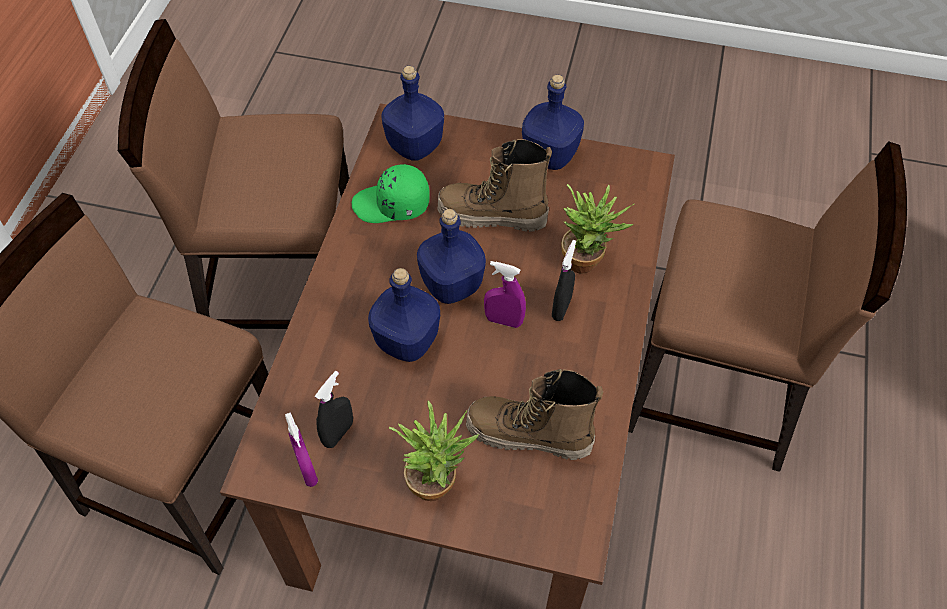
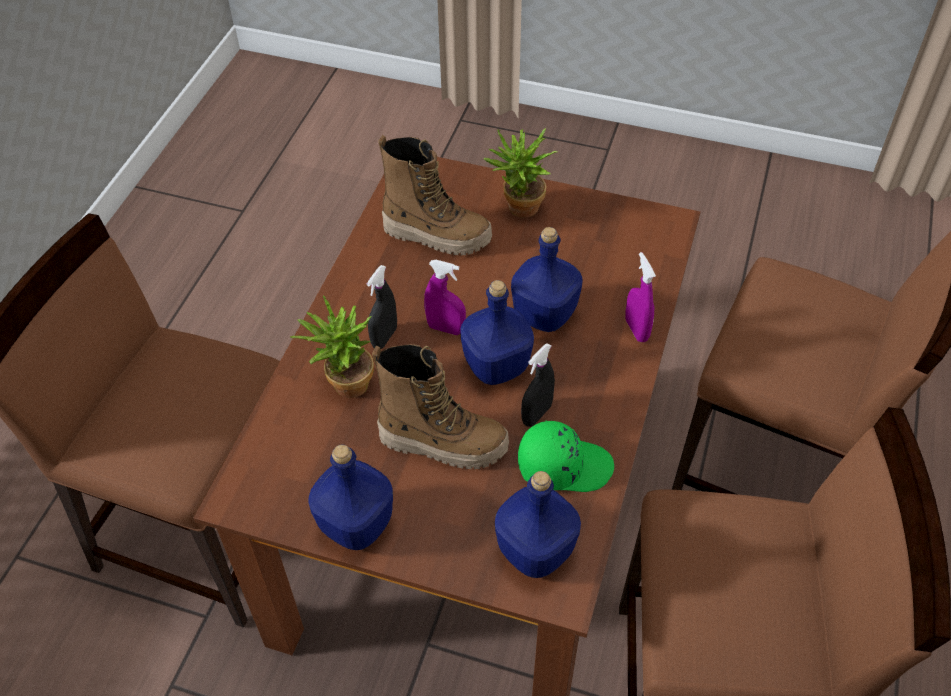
camera: 175 degrees left, 5 degrees down
purple spray bottle [285,412,318,487] -> purple spray bottle moved to [625,252,656,342]
black spray bottle [315,371,353,448] -> black spray bottle moved to [521,343,555,427]

